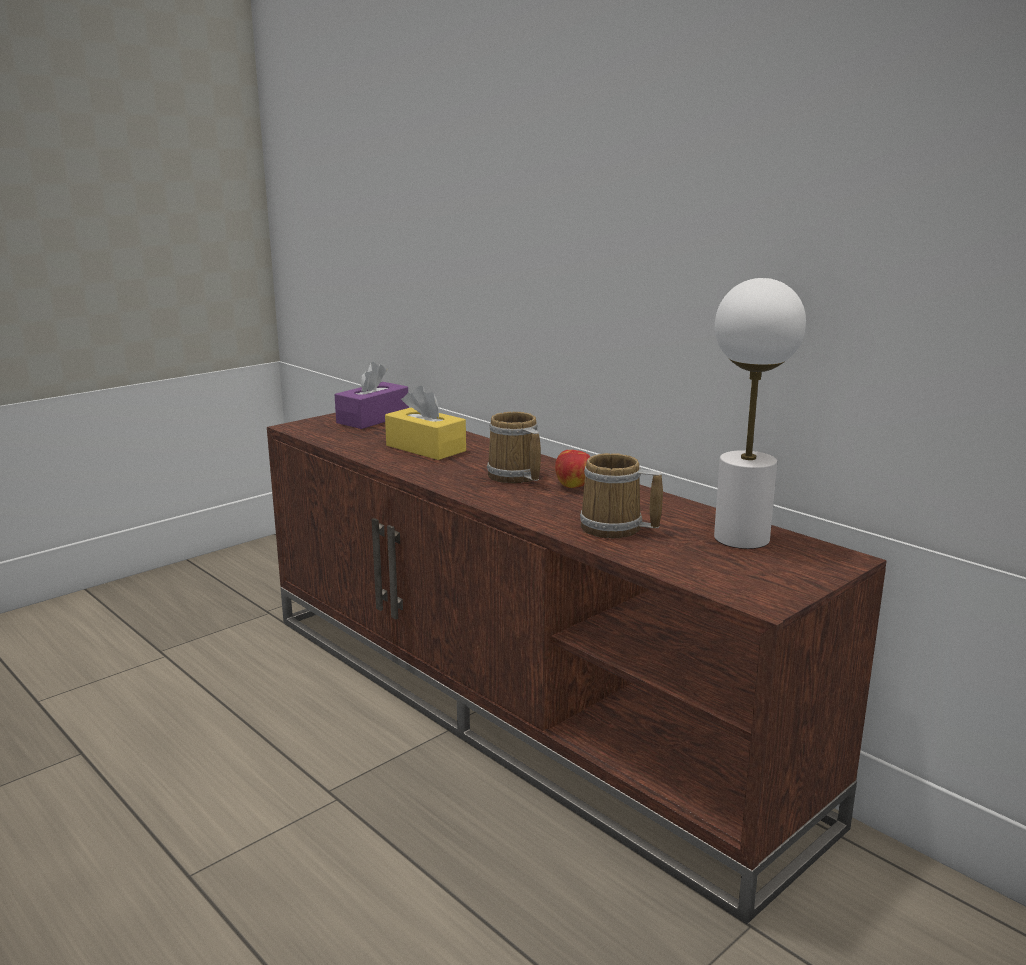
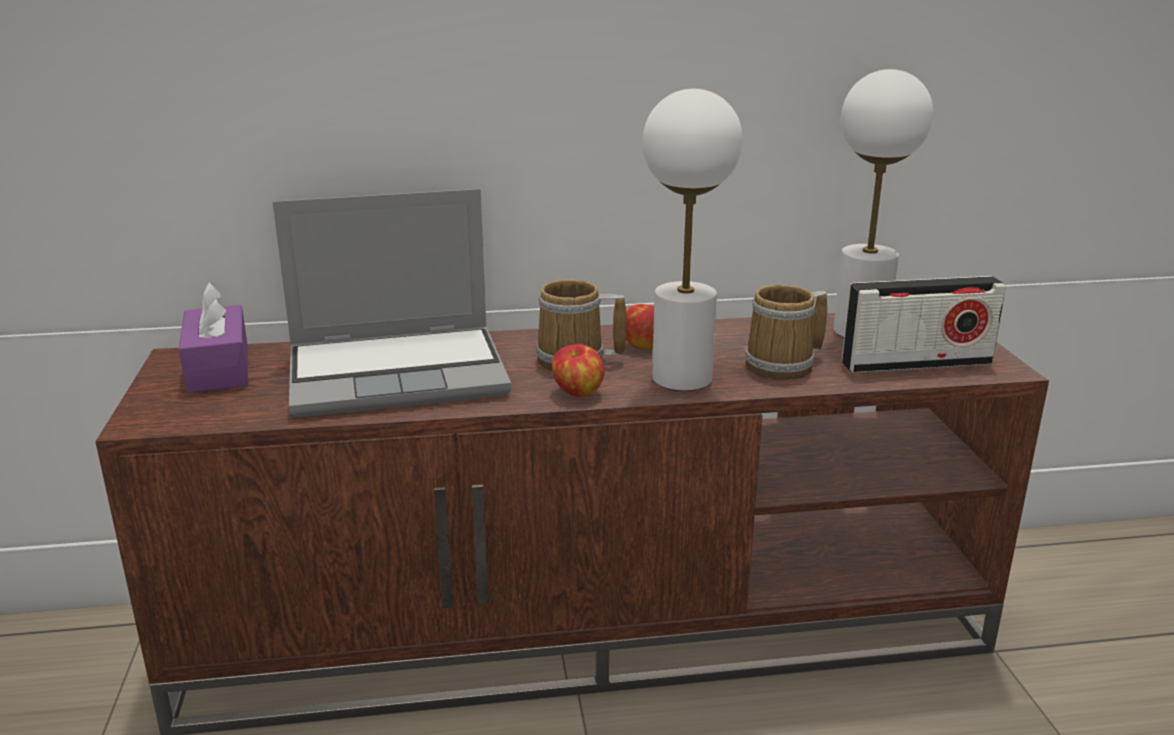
camera: 55 degrees left, 5 degrees up
yellow tissue box [385,386,466,460] -> laptop [273,189,511,418]
none -> apple [552,344,605,397]
none -> white table lamp [642,89,742,391]
none -> radio [842,276,1006,373]

